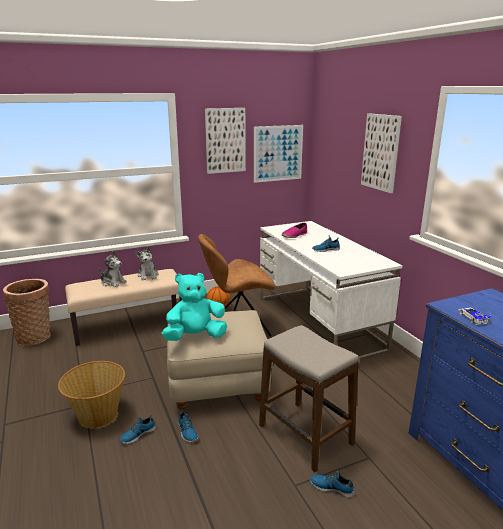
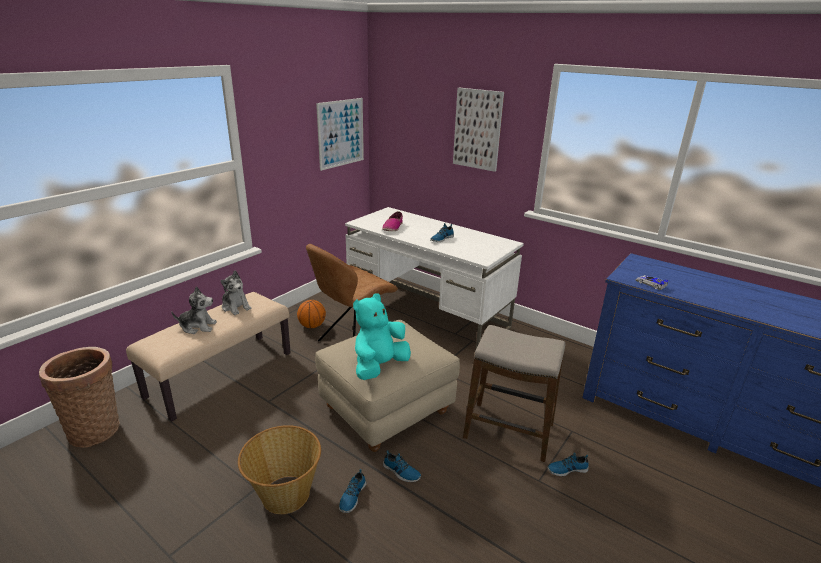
camera: 30 degrees left, 5 degrees up
picture [205,108,246,174] -> none

